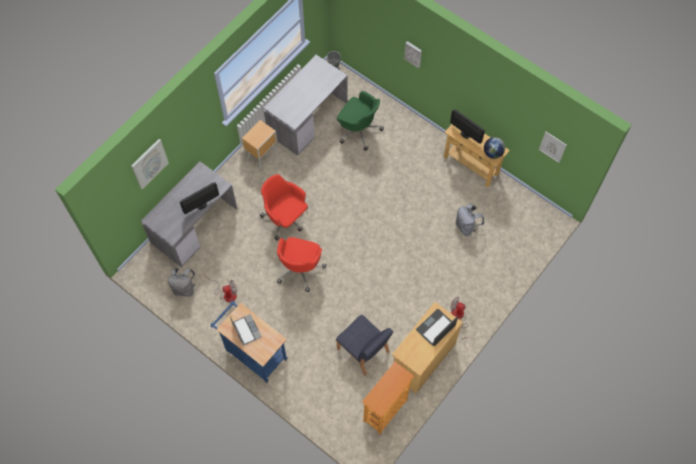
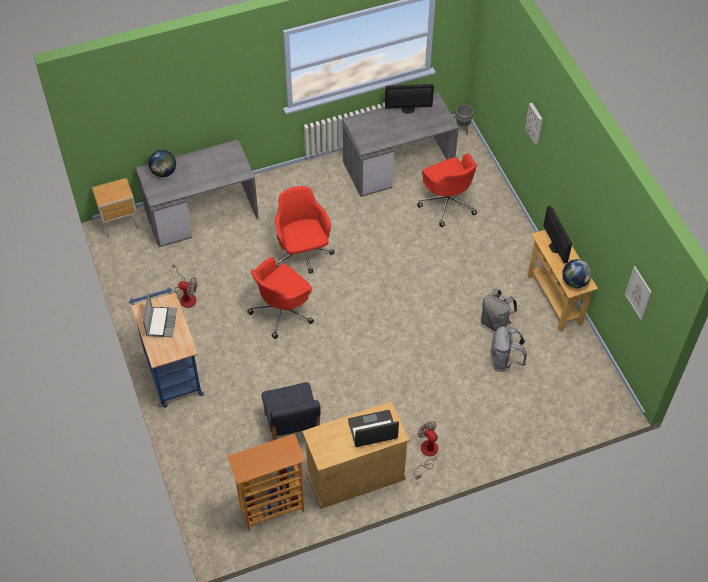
camera: 30 degrees right, 10 degrees down
picture [131,139,169,189] -> none
grey backpack [168,268,196,296] -> grey backpack moved to [481,289,517,332]
monitor [180,182,219,214] -> monitor moved to [385,84,434,114]
brown nightstand [242,120,277,168] -> brown nightstand moved to [92,178,139,238]
green office chair [337,91,384,151] -> red office chair [417,153,477,227]
none -> globe [149,150,176,177]

